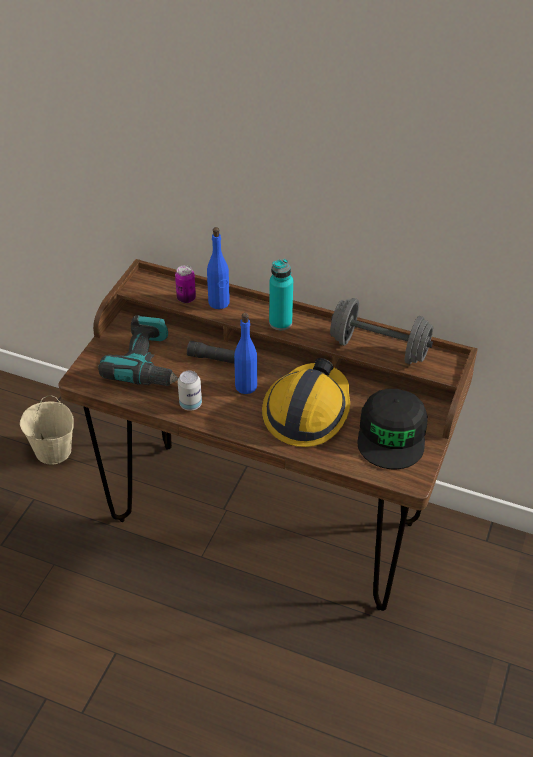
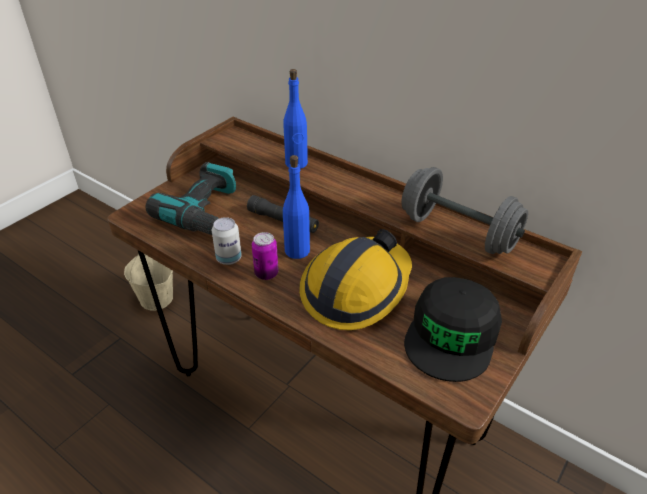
camera: 15 degrees right, 5 degrees down
can [175,265,196,303] -> can moved to [252,232,278,280]
turquoise bottle [269,259,293,330] -> none

